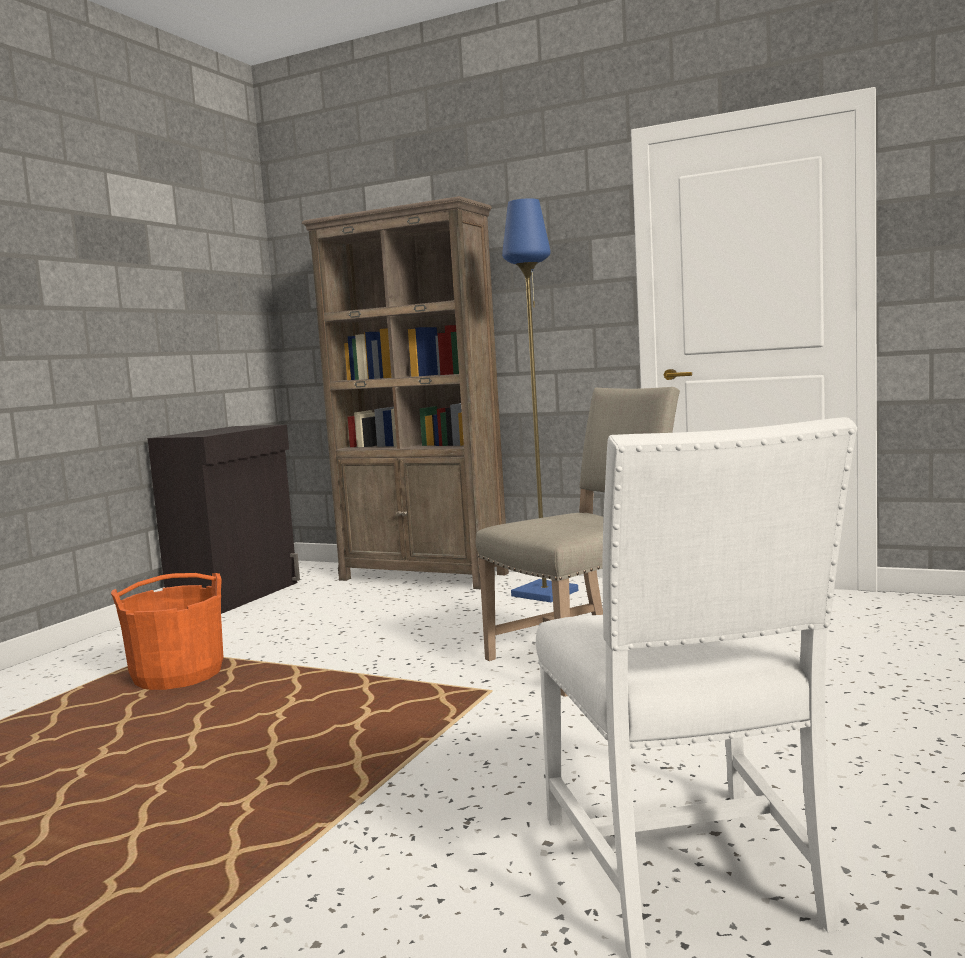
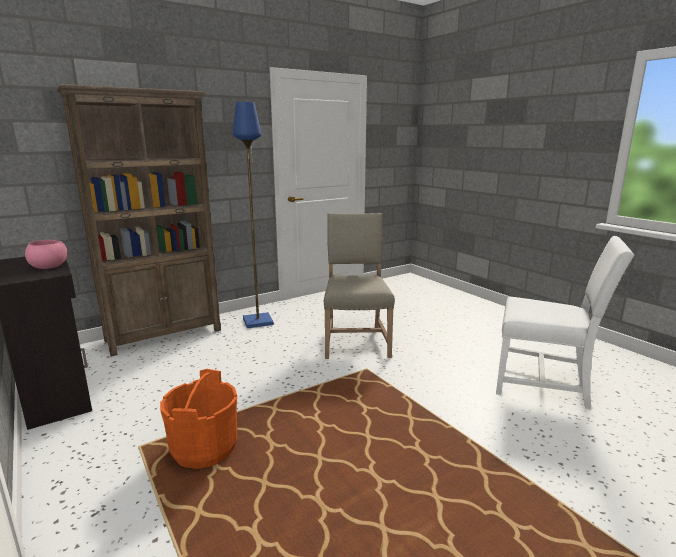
camera: 60 degrees left, 10 degrees up
none -> pink bowl [25,240,67,269]

